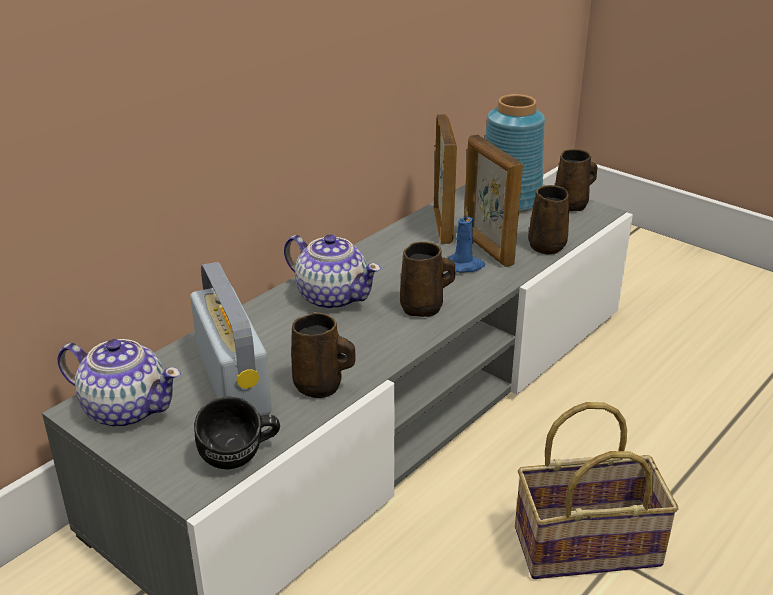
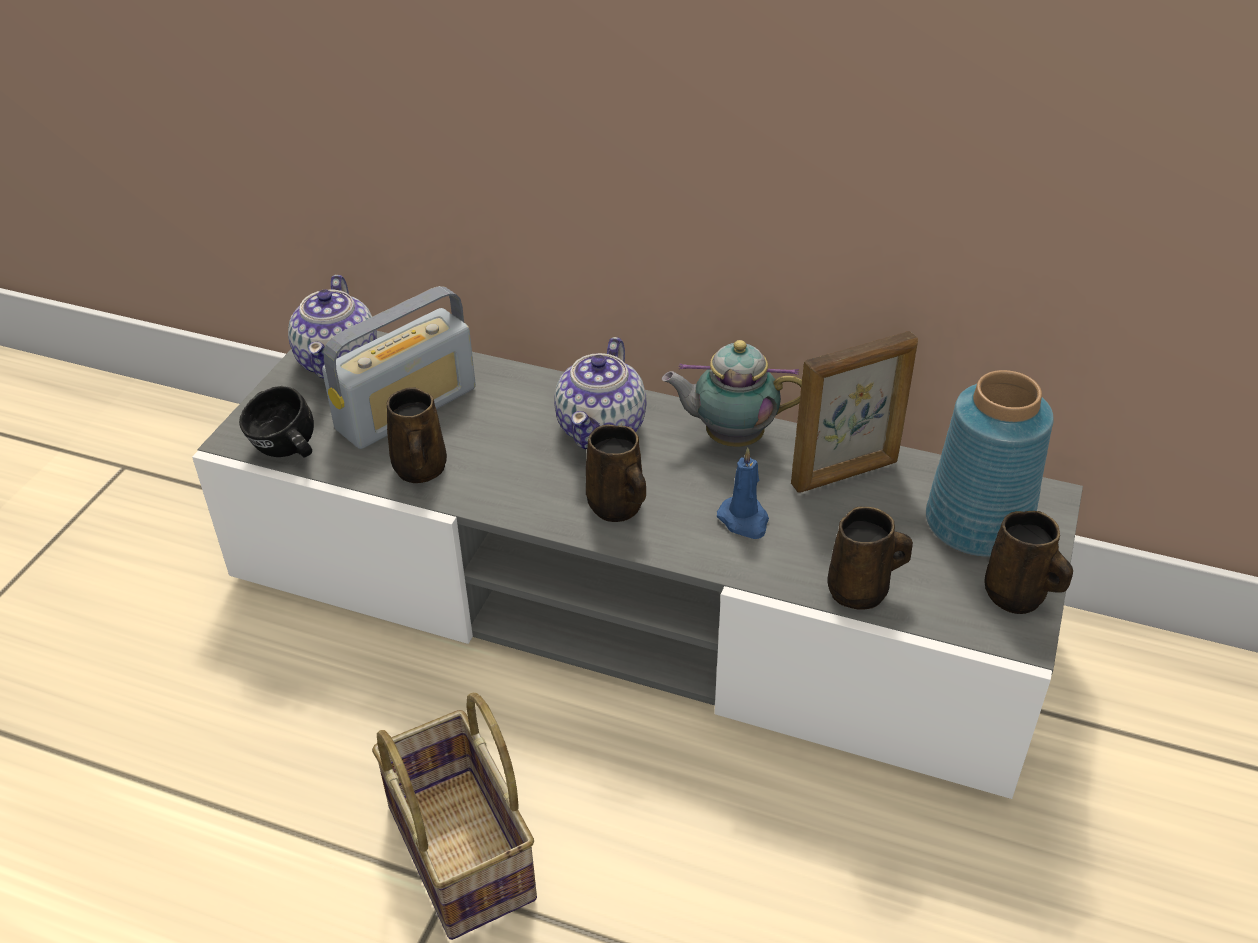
camera: 70 degrees right, 10 degrees up
picture frame [464,135,523,267] -> none
none -> teapot [662,340,802,447]

